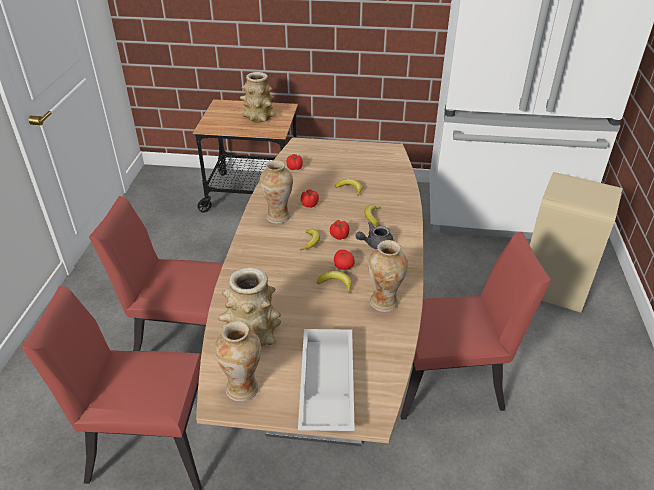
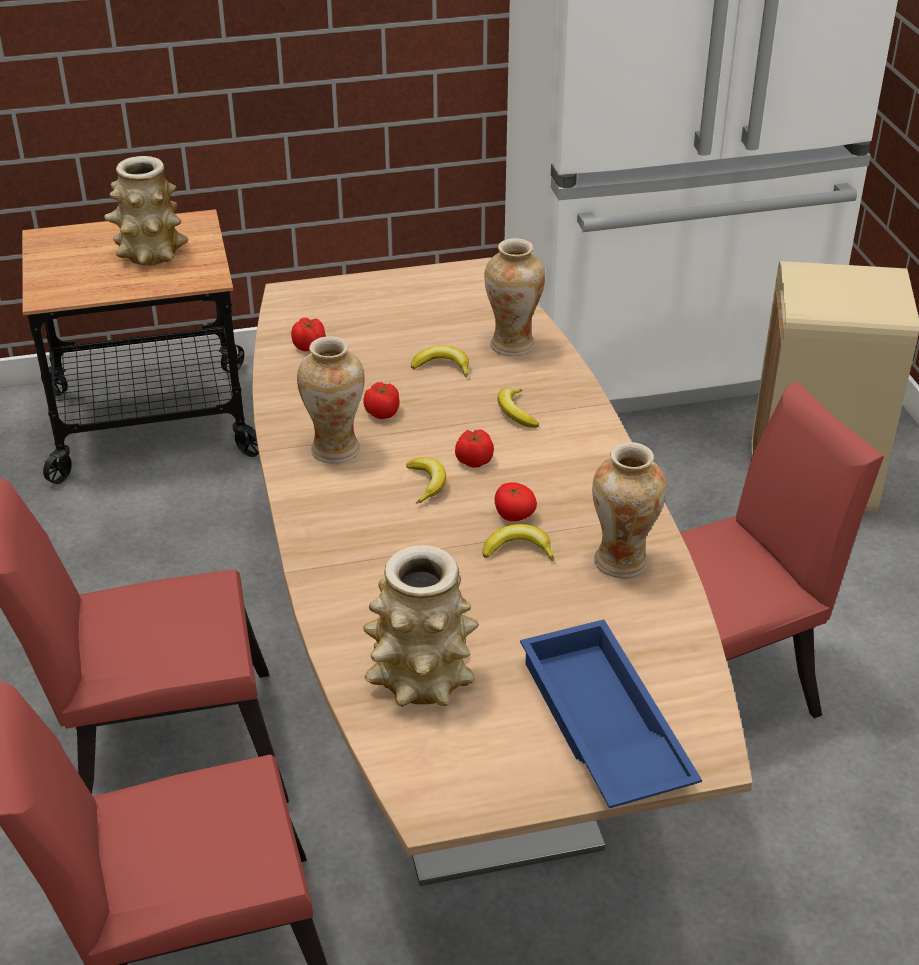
camera: 20 degrees left, 0 degrees up
vase [214,321,261,401] -> vase moved to [484,238,545,356]
white tray [298,329,355,431] -> blue tray [520,619,702,808]
grey teapot [356,222,394,249] -> none

